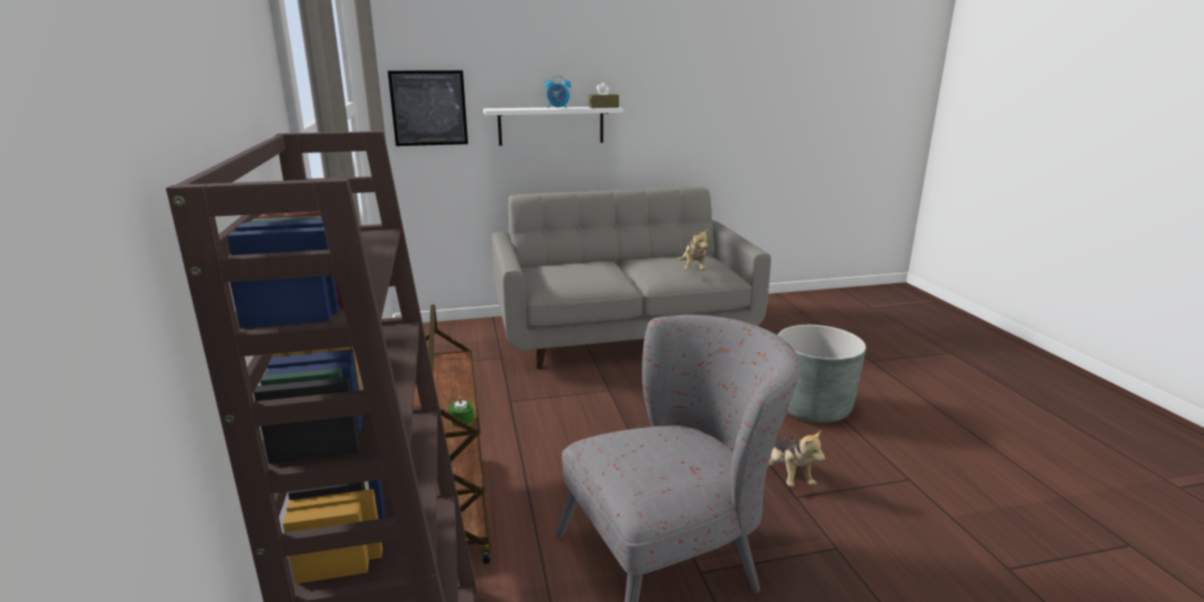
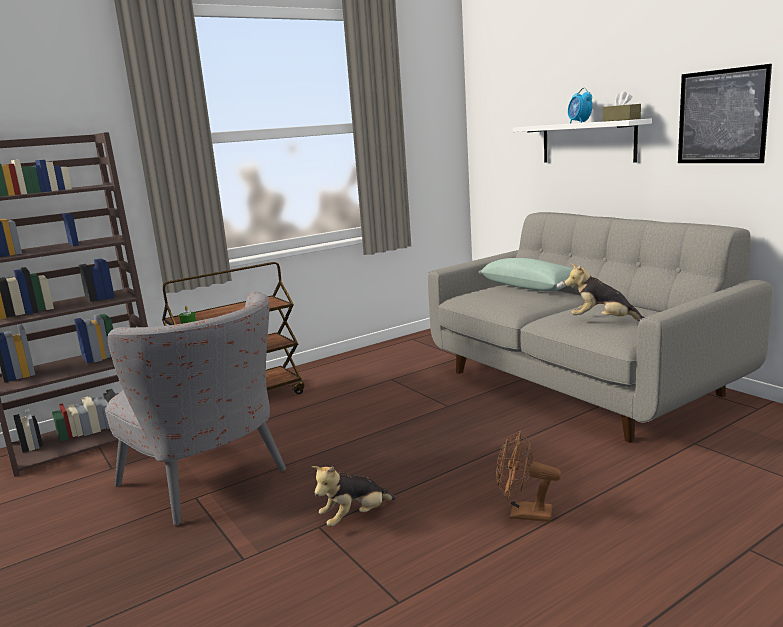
camera: 70 degrees right, 5 degrees down
picture [388,70,468,146] -> picture moved to [678,64,772,163]
plush toy [678,229,708,271] -> plush toy turned 45 degrees clockwise [564,263,645,321]
grey planter [778,325,866,423] -> brown fan [496,430,561,522]
none -> green pillow [478,258,573,292]

